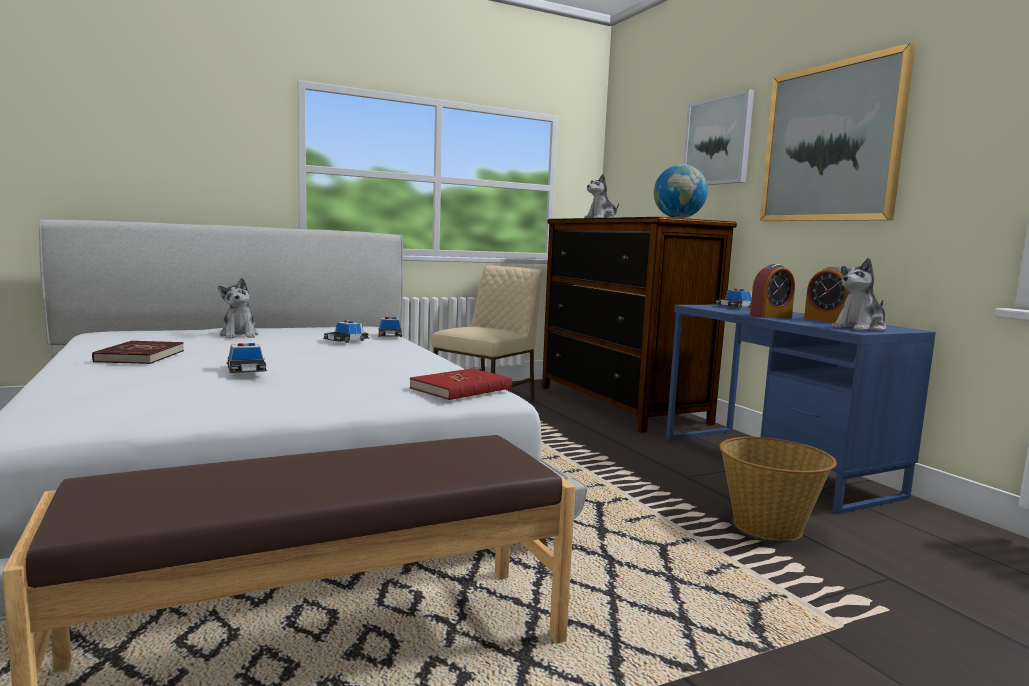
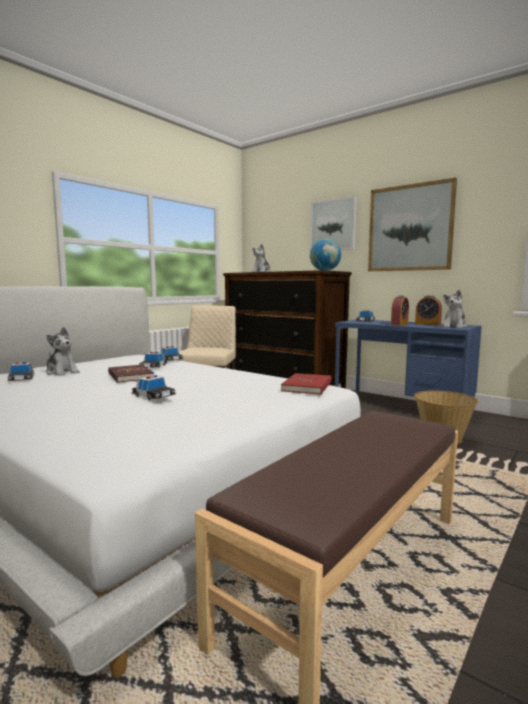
camera: 25 degrees left, 0 degrees up
red book [92,340,184,364] -> red book moved to [108,365,154,383]
none -> toy car [7,362,35,381]

